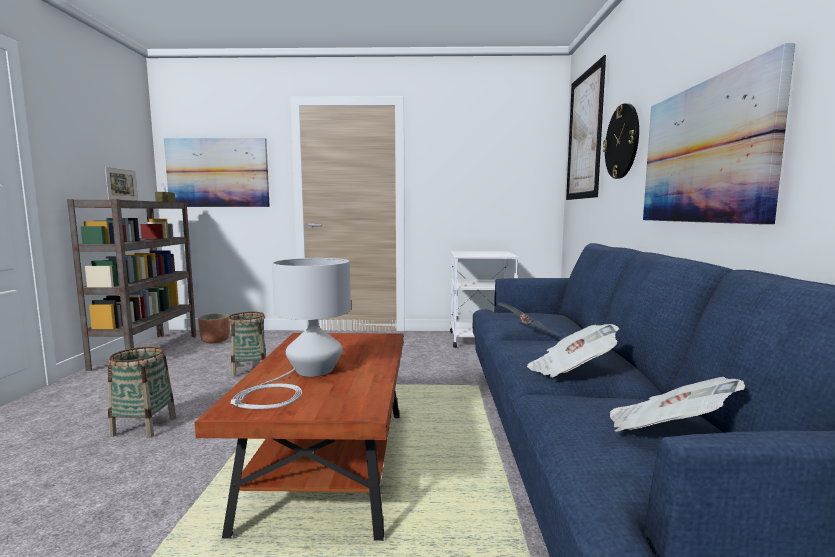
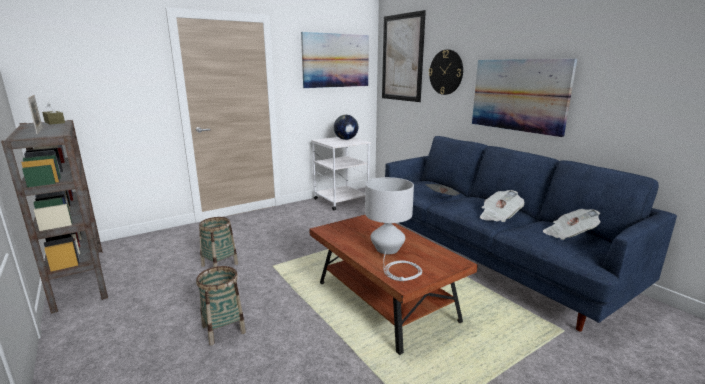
camera: 35 degrees left, 10 degrees up
picture [164,138,270,207] -> picture moved to [301,32,369,88]
planter [198,313,230,343] -> none
none -> globe [334,115,358,140]

